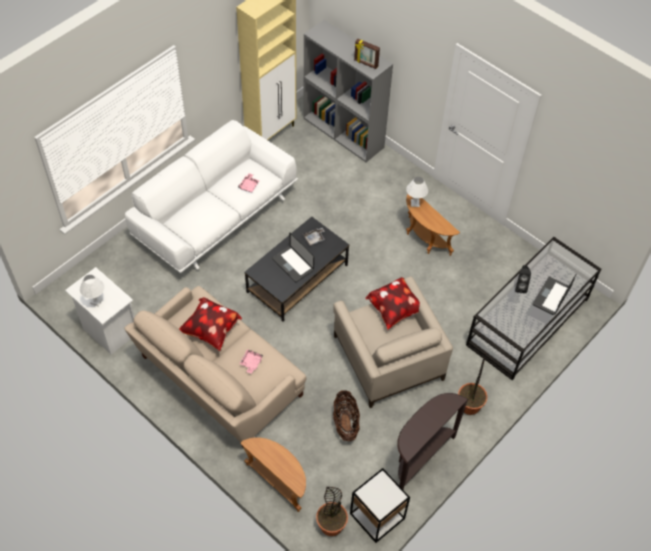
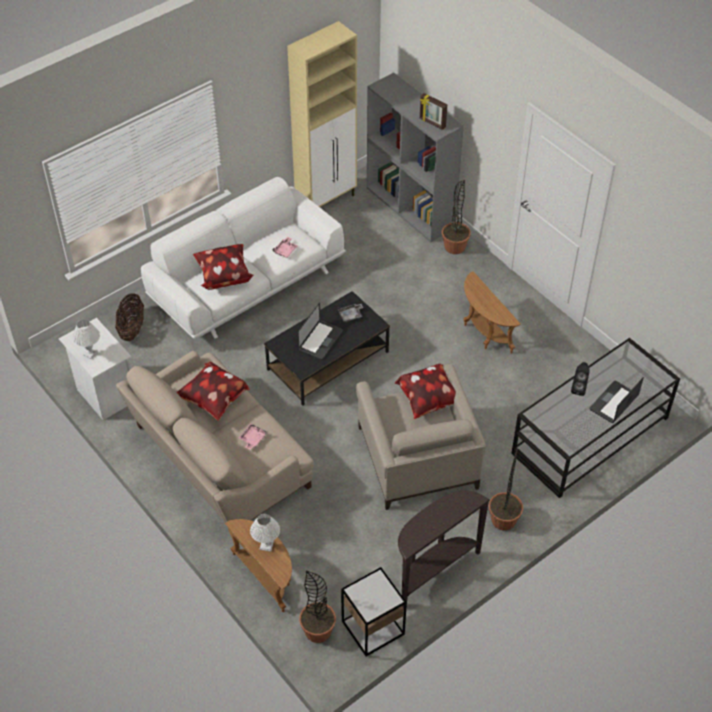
camera: 10 degrees right, 5 degrees down
laptop [272,232,314,282] -> laptop turned 120 degrees counterclockwise [298,303,343,360]
basket [333,390,360,441] -> basket moved to [115,293,144,341]
white table lamp [406,177,428,207] -> white table lamp moved to [250,514,280,552]
none -> pillow [193,244,253,290]
none -> potted plant [442,180,471,254]

